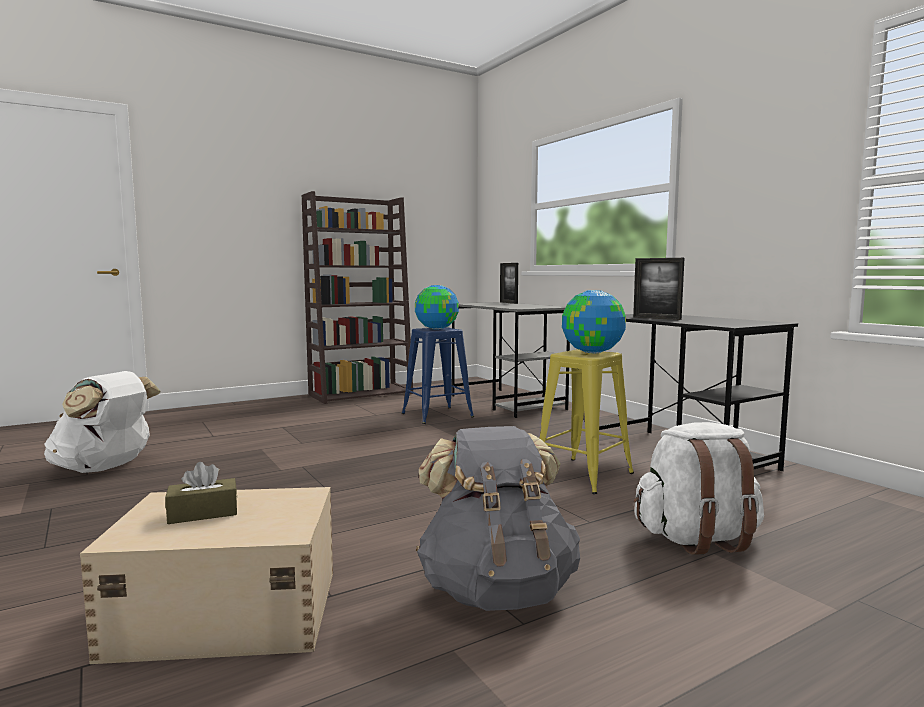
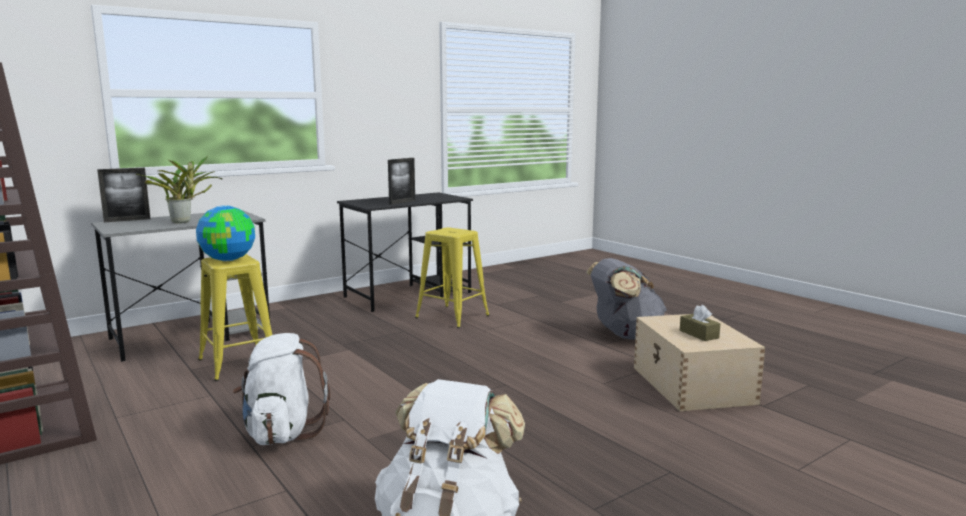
camera: 95 degrees left, 5 degrees up
blue stool [402,327,474,424] -> yellow stool [198,254,273,381]
globe [562,290,626,353] -> none
white backpack [634,422,764,555] -> white backpack moved to [233,333,330,445]
none -> potted plant [136,156,223,223]

